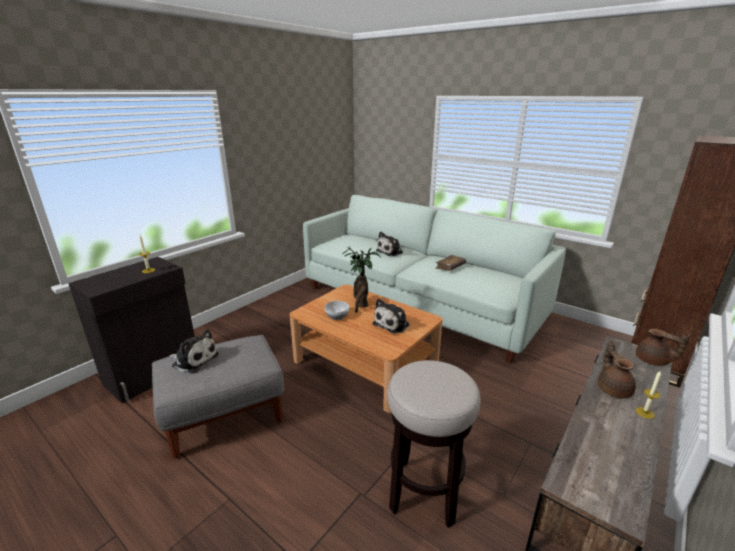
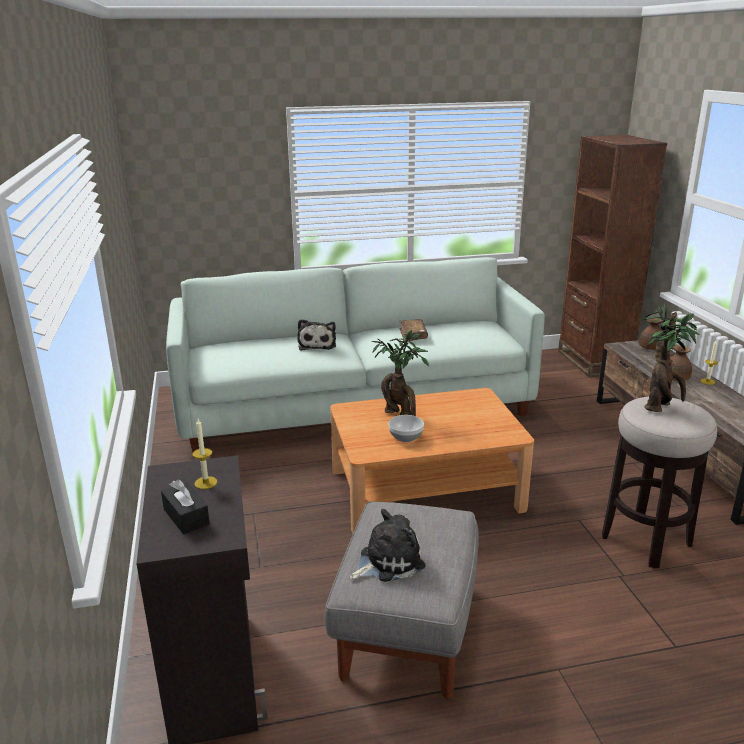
camera: 50 degrees left, 0 degrees up
plush toy [372,299,410,333] -> none
none -> black tissue box [161,479,210,534]
none -> potted plant [643,303,700,412]

